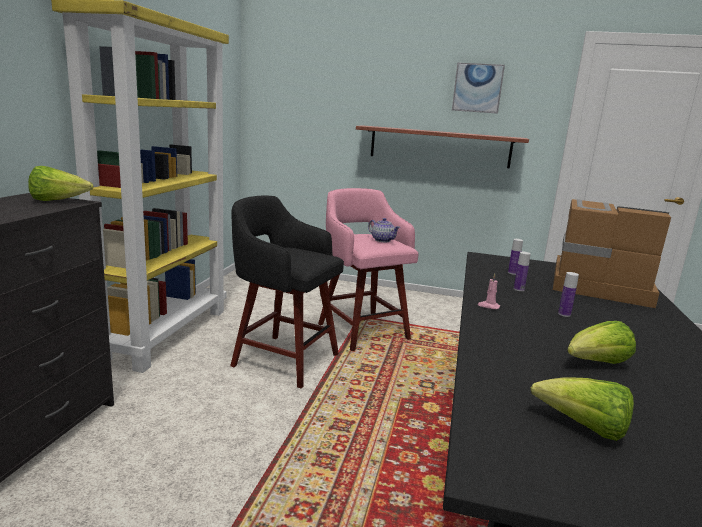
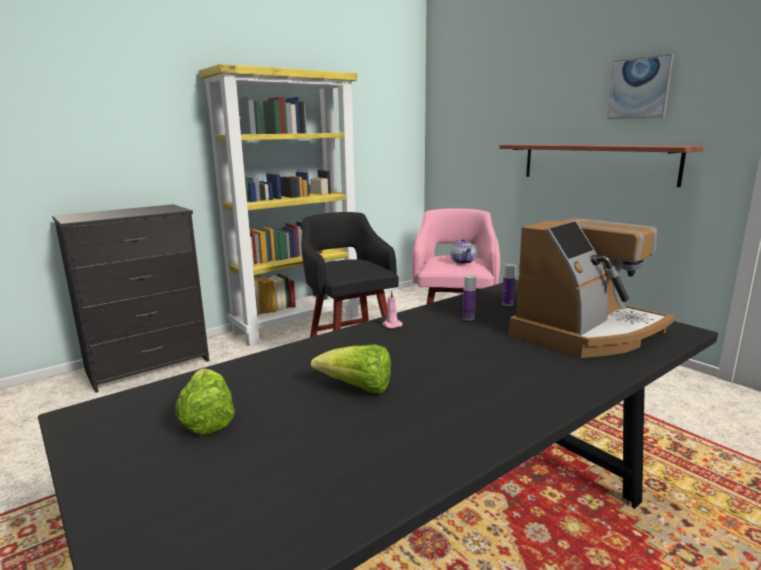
camera: 40 degrees right, 0 degrees up
lettuce [28,166,93,201] -> none
coffee machine [553,199,671,308] -> coffee machine turned 75 degrees clockwise [509,218,675,358]
bottle [558,272,579,317] -> none

